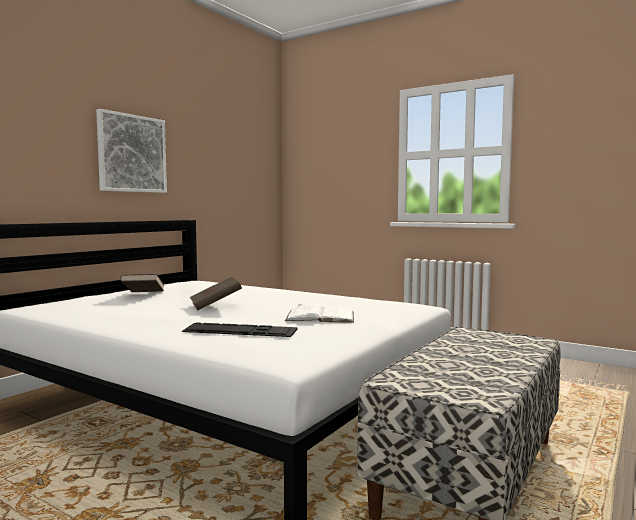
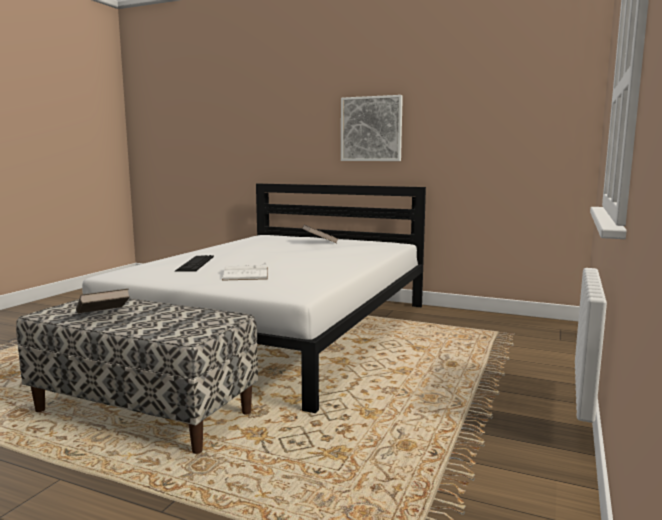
camera: 80 degrees right, 5 degrees up
brown book [190,277,242,311] -> brown book moved to [76,289,130,313]

